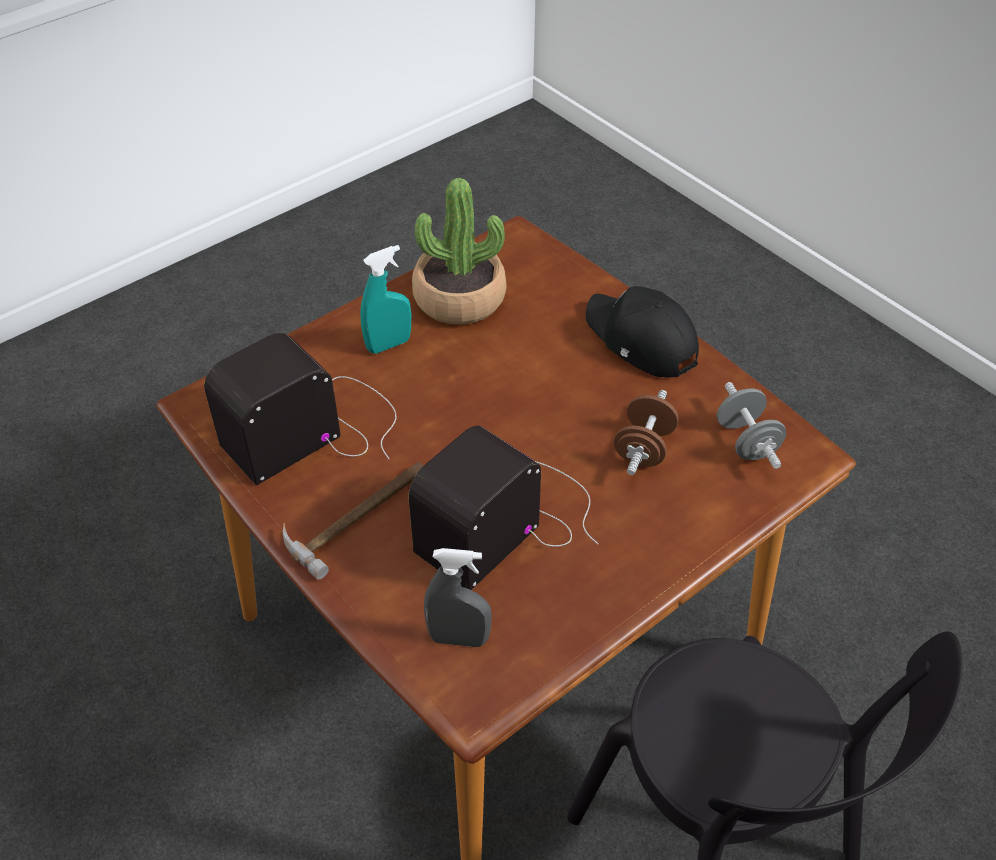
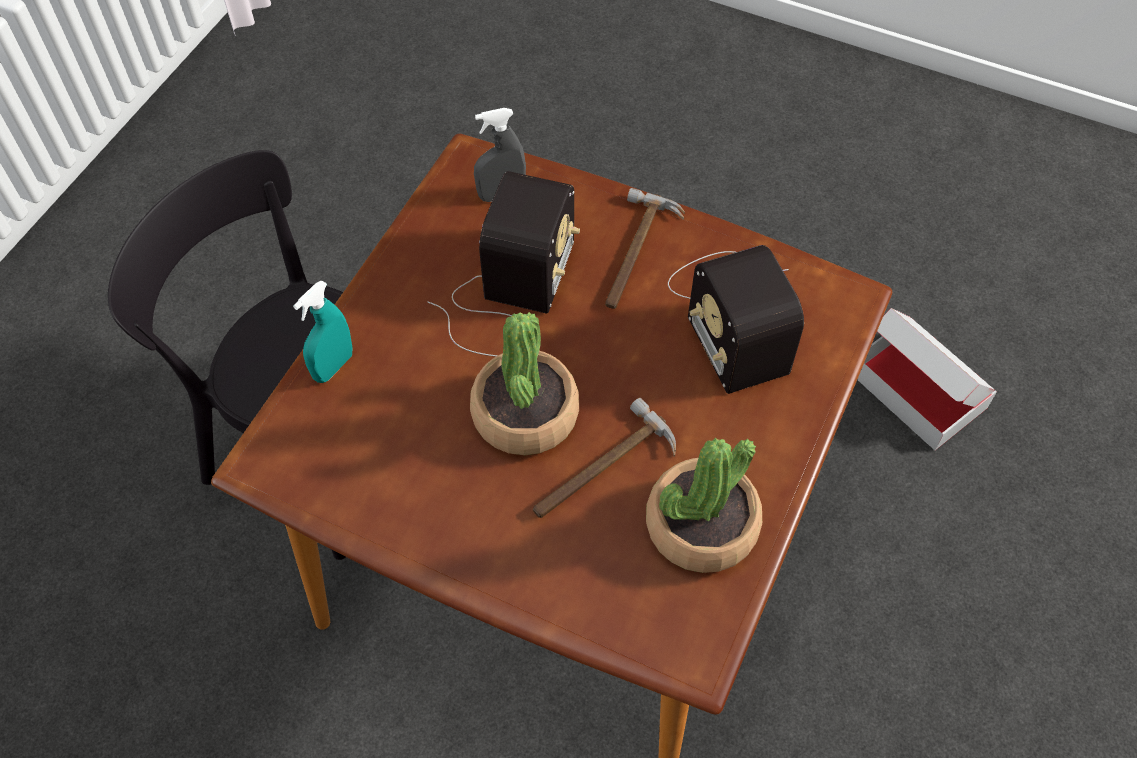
camera: 155 degrees right, 10 degrees up
radio [204,333,397,485] -> radio turned 135 degrees clockwise [668,245,804,394]
turquoise spray bottle [360,245,411,353] -> turquoise spray bottle moved to [293,280,352,383]
black cap [586,286,699,377] -> none
brown dumbbell [614,390,679,475] -> none
grey dumbbell [717,382,786,469] -> none
none -> potted plant [470,312,579,455]
none -> hammer [533,398,676,518]
none -> cardboard box [857,308,997,450]

